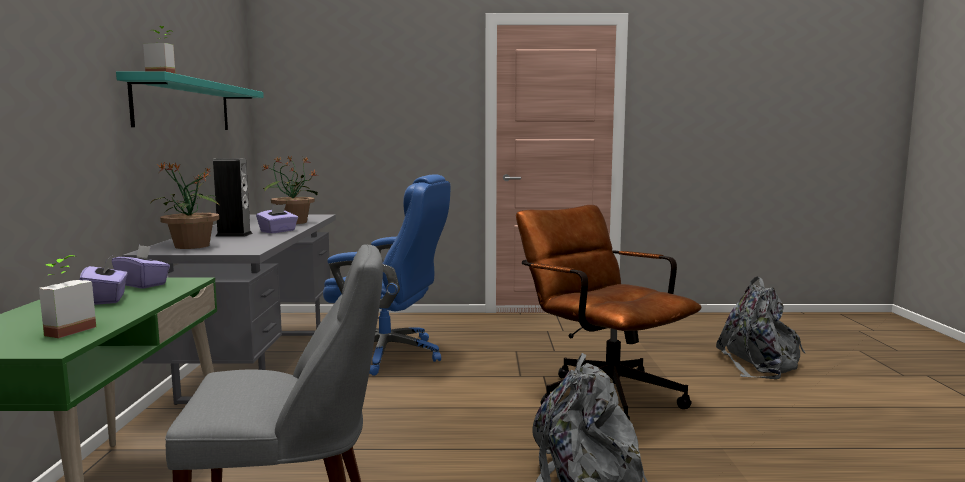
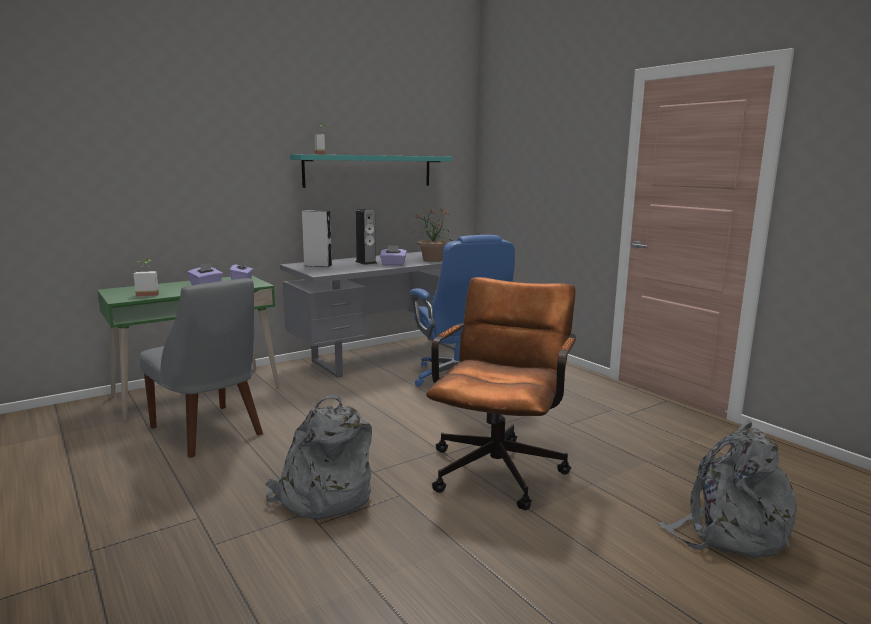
camera: 55 degrees right, 5 degrees up
potted plant [150,163,220,249] -> grey speaker [302,210,332,267]

